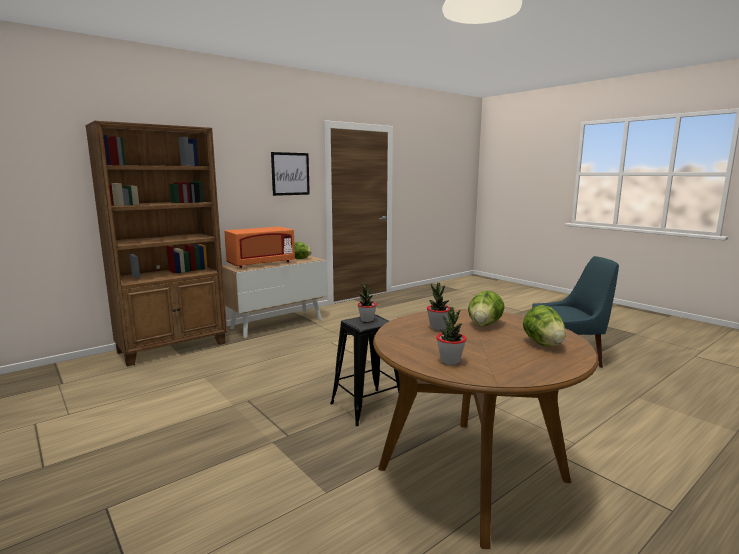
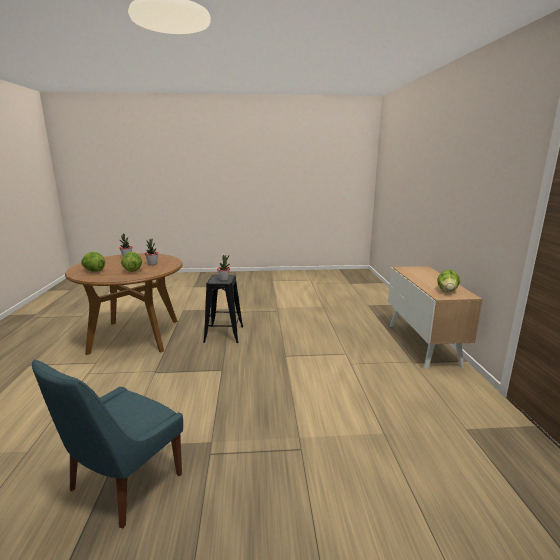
camera: 125 degrees right, 5 degrees up
brown bookcase [85,121,227,367] -> none
orange microwave [224,227,295,268] -> none
picture [271,152,310,196] -> none

